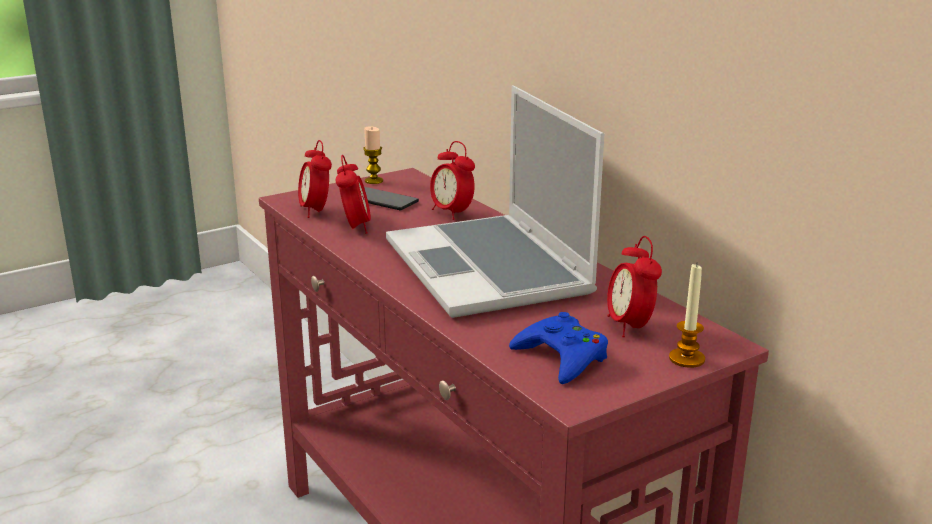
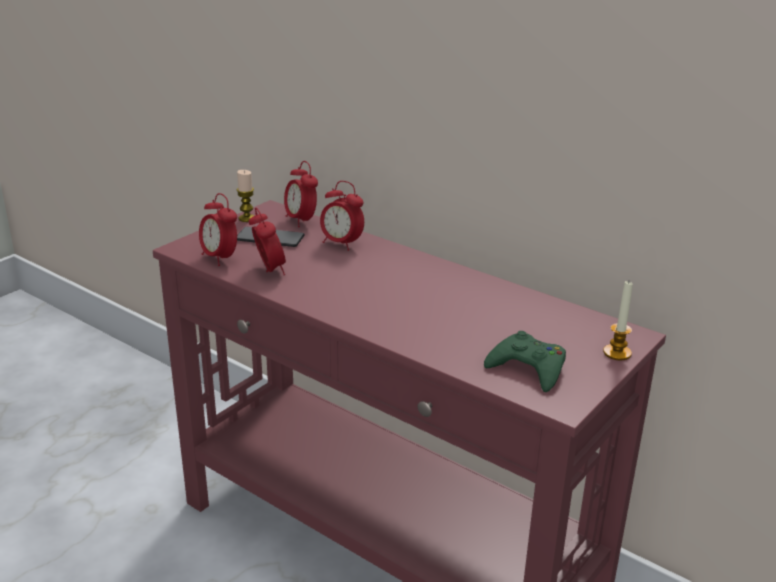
camera: 20 degrees left, 5 degrees up
laptop [386,86,604,318] -> none
blue game controller [509,312,608,384] -> green game controller [484,331,566,392]
alarm clock [607,236,662,337] -> alarm clock moved to [284,161,318,227]

